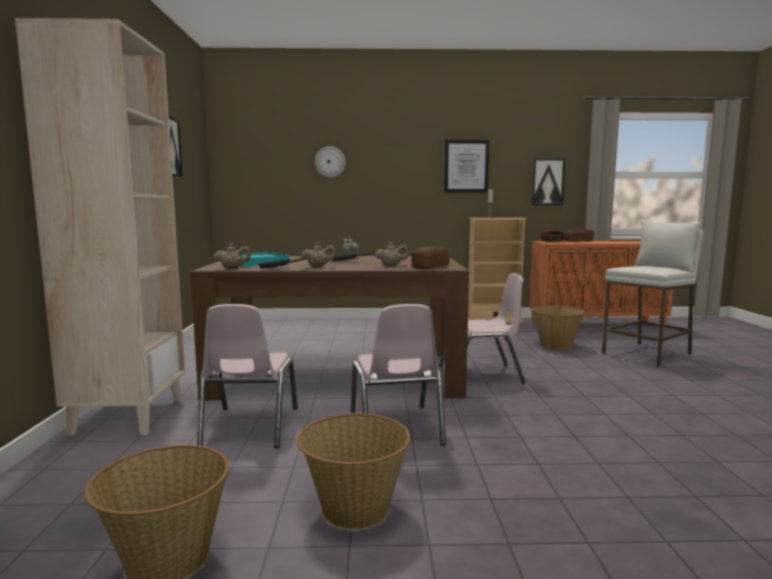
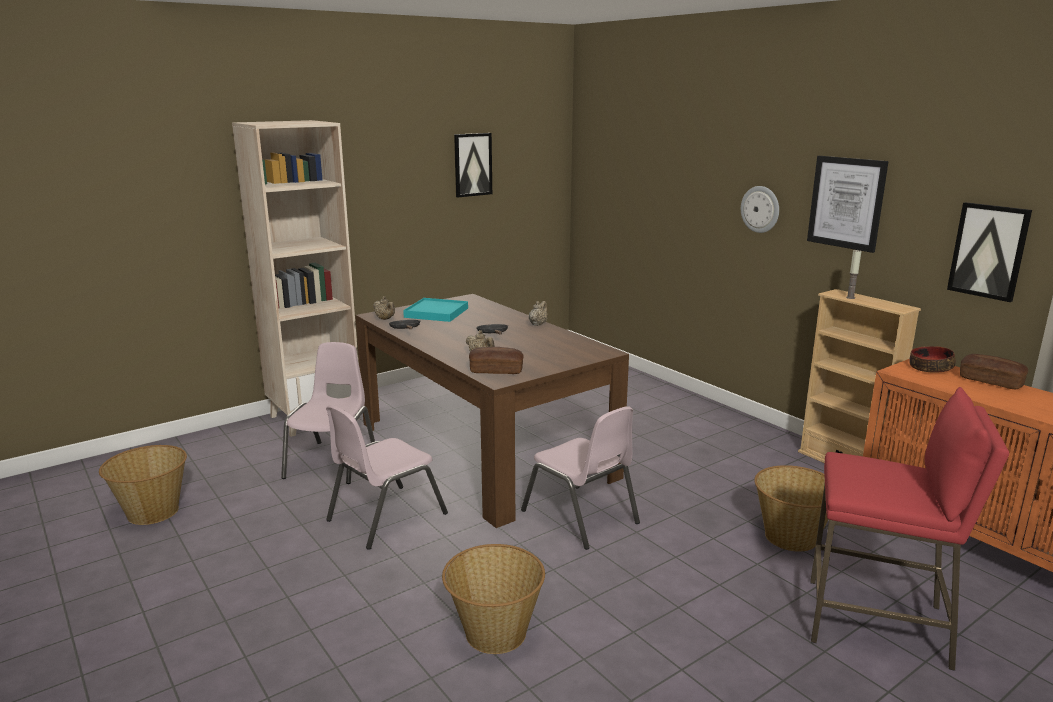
camera: 55 degrees right, 10 degrees up
pink chair [197,304,298,448] -> pink chair turned 135 degrees clockwise [281,342,375,484]
basket [297,413,410,529] -> basket moved to [442,544,545,654]
beige teapot [301,242,336,267] -> none
wall clock [315,146,346,178] -> wall clock moved to [741,186,779,233]
white stool [602,220,704,367] -> red stool [810,387,1009,671]

